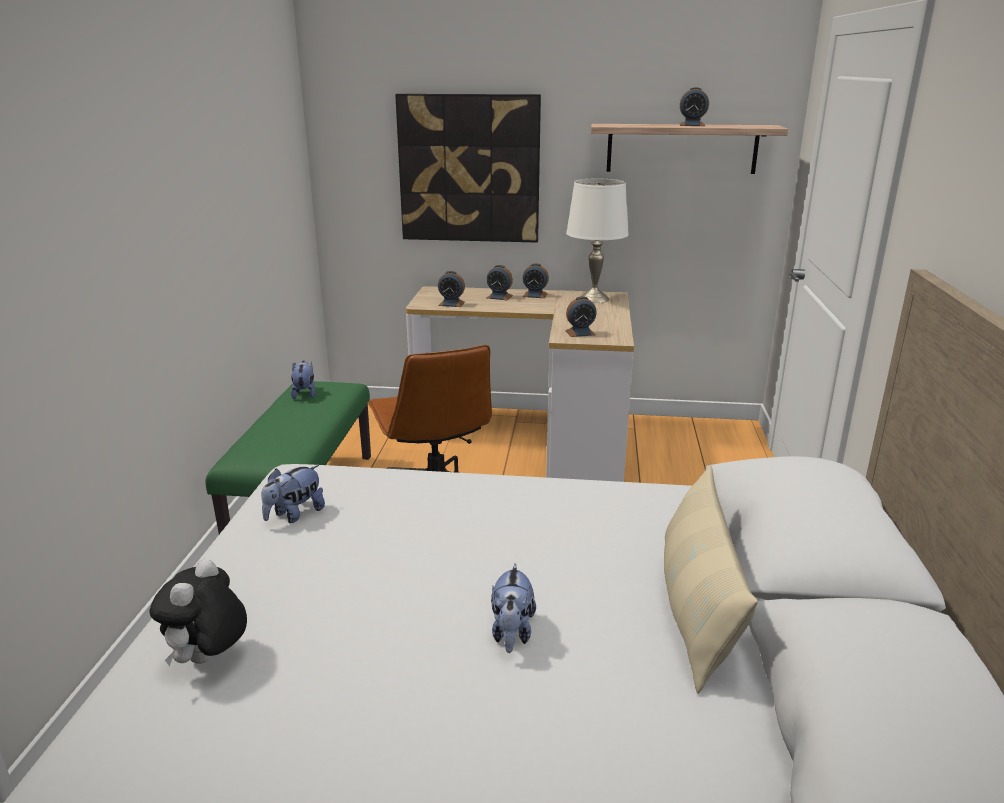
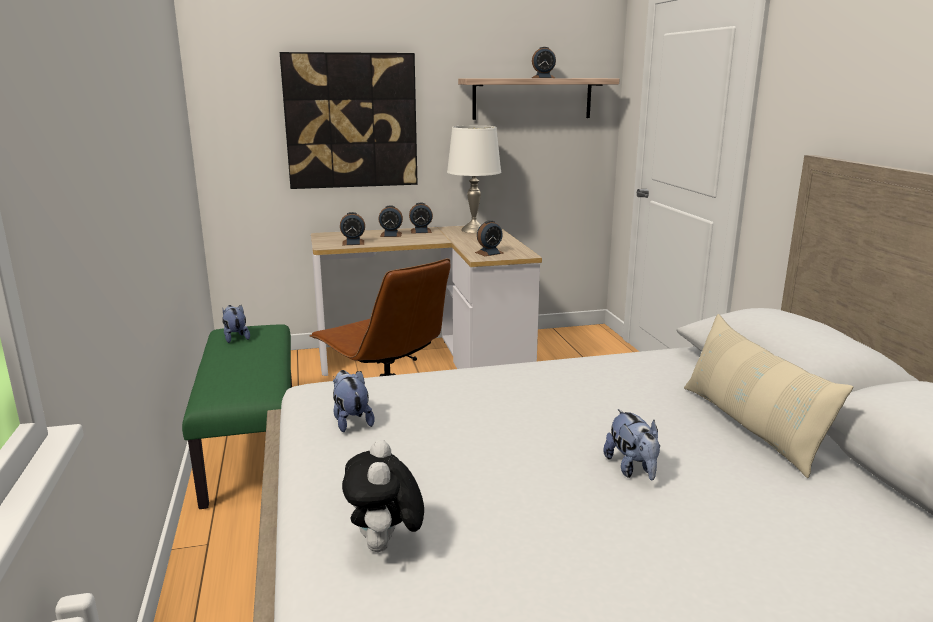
camera: 20 degrees left, 5 degrees down
plush toy [262,465,325,523] -> plush toy turned 135 degrees clockwise [333,370,374,432]

